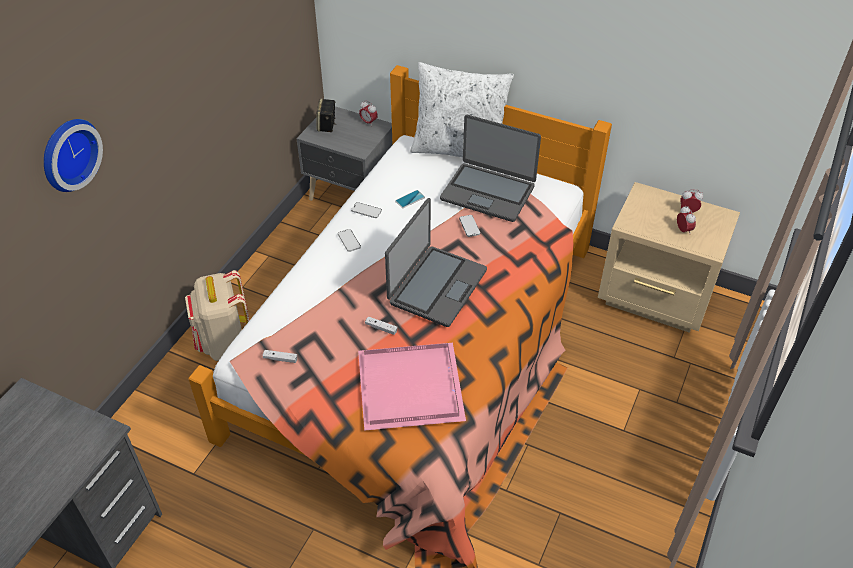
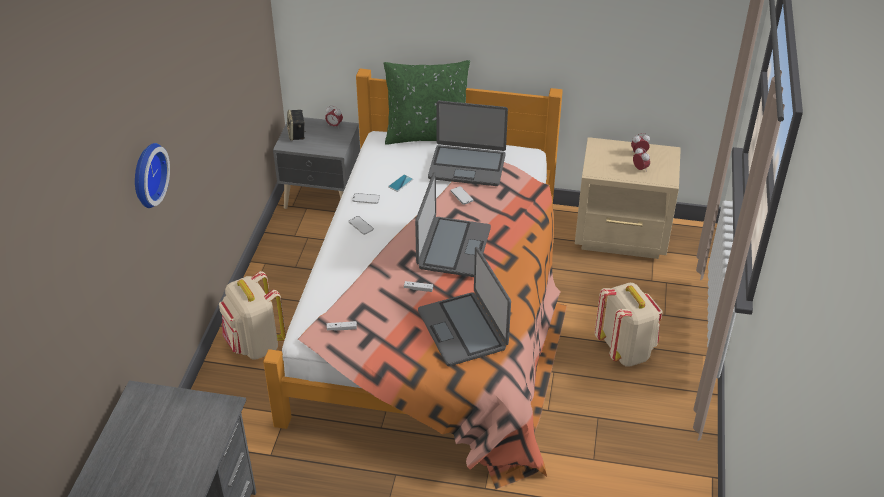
camera: 15 degrees left, 5 degrees down
pink tray [358,343,466,431] -> laptop [418,247,511,366]
white pillow [410,62,514,157] -> green pillow [384,60,470,145]
none -> beige backpack [595,283,663,367]

